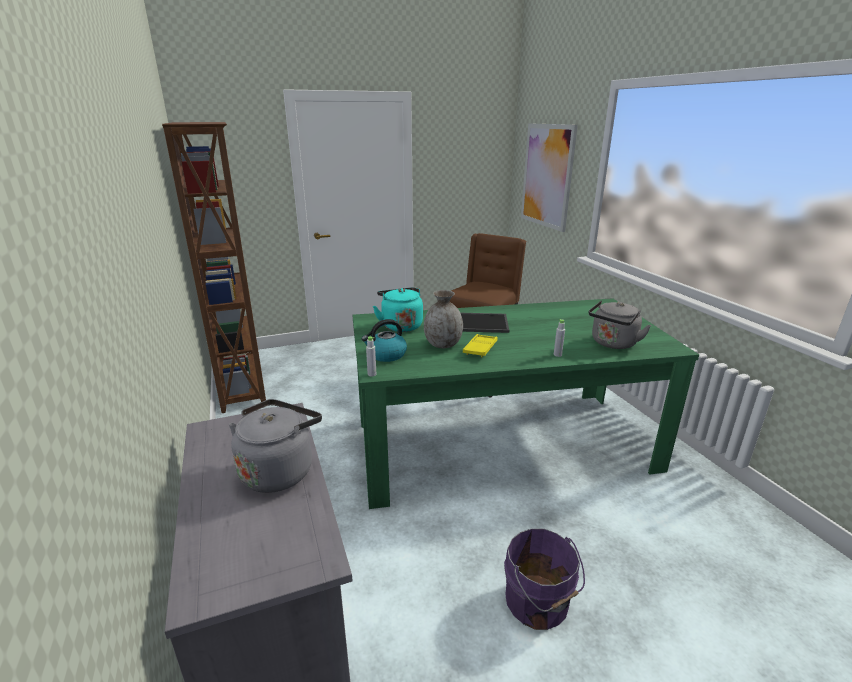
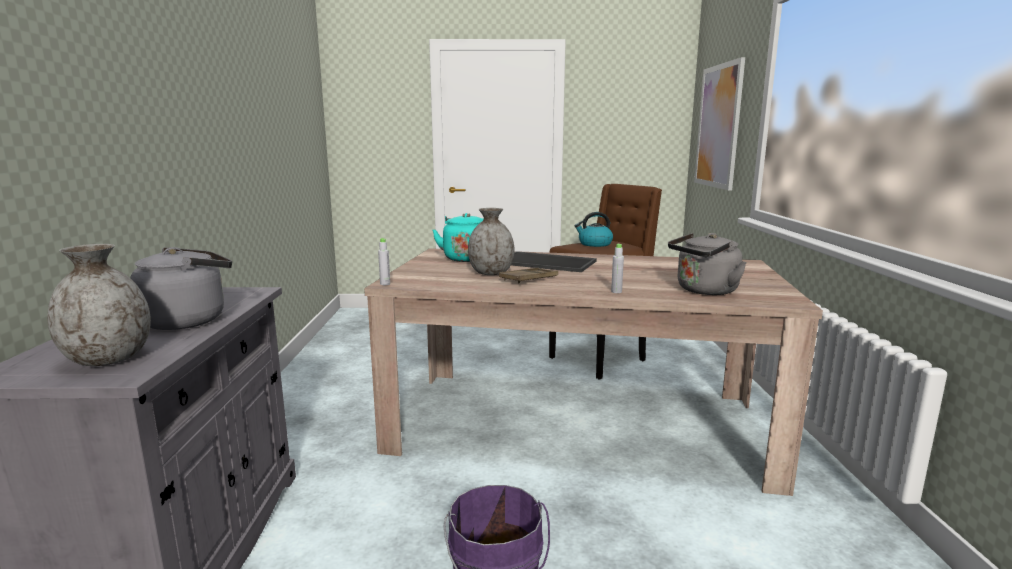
camera: 20 degrees right, 10 degrees down
brown bookcase [162,122,266,413] -> none
green dining table [352,298,699,509] -> beige dining table [364,248,823,496]
kettle [362,319,407,362] -> kettle moved to [574,212,613,247]
yellow tray [463,334,498,357] -> brown tray [499,268,558,283]
none -> grey vase [47,244,151,366]

